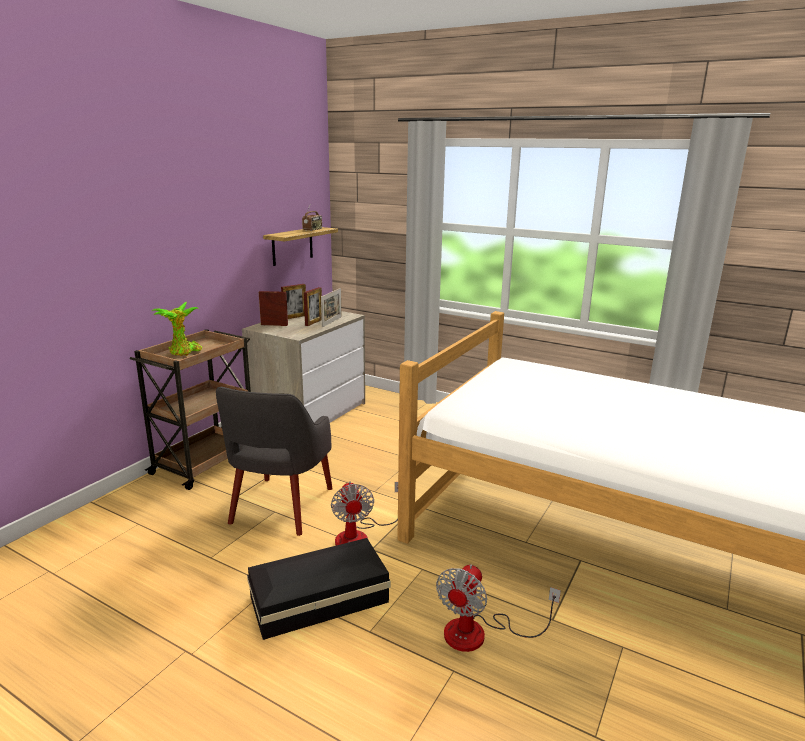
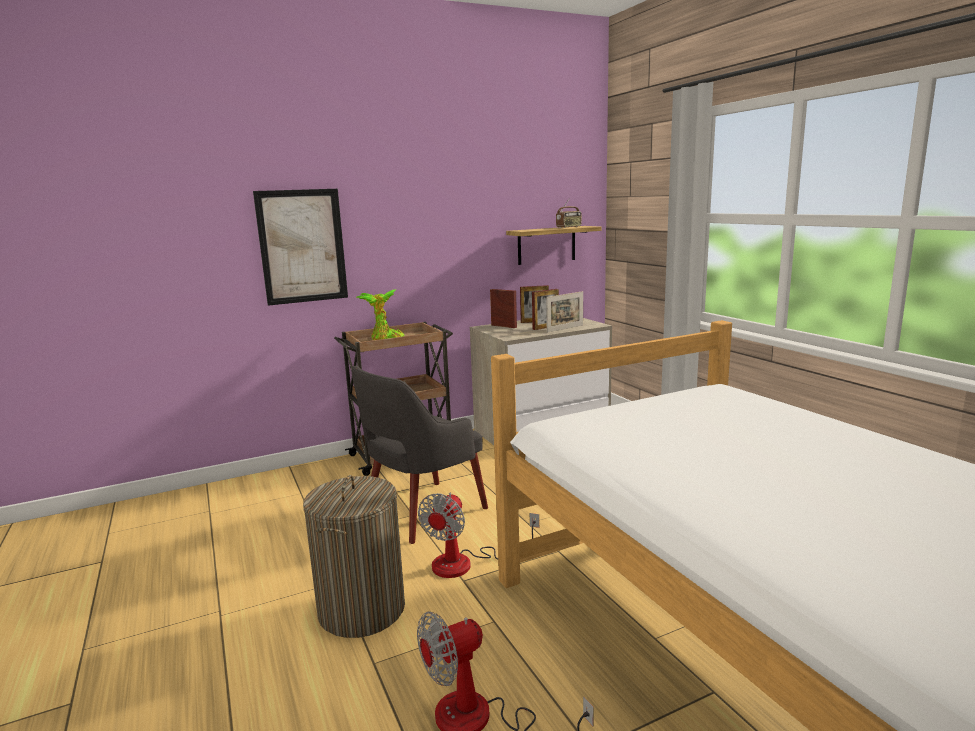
camera: 35 degrees right, 5 degrees down
black storage box [247,538,391,640] -> laundry basket [303,475,405,638]
none -> picture [253,189,348,306]

